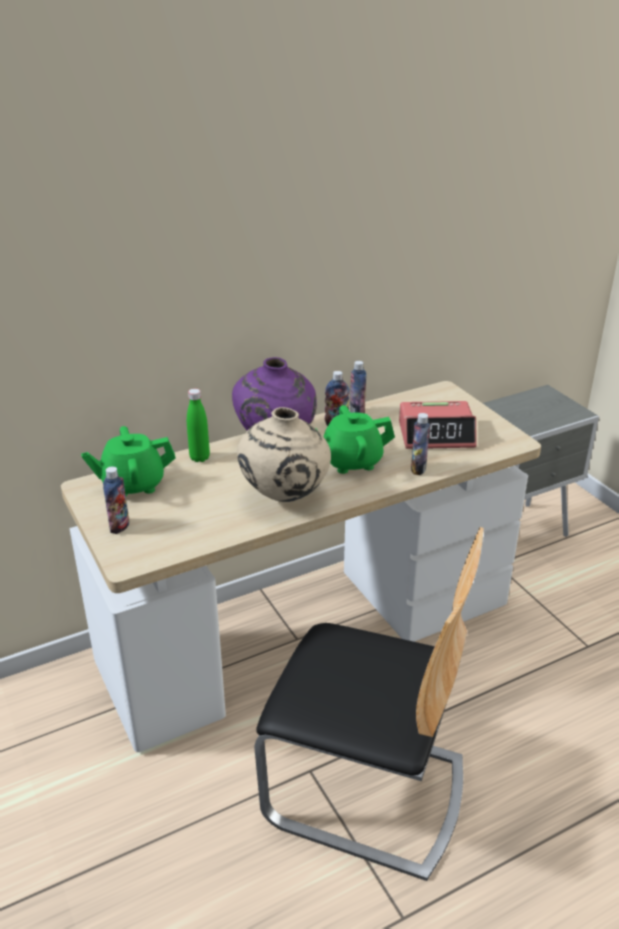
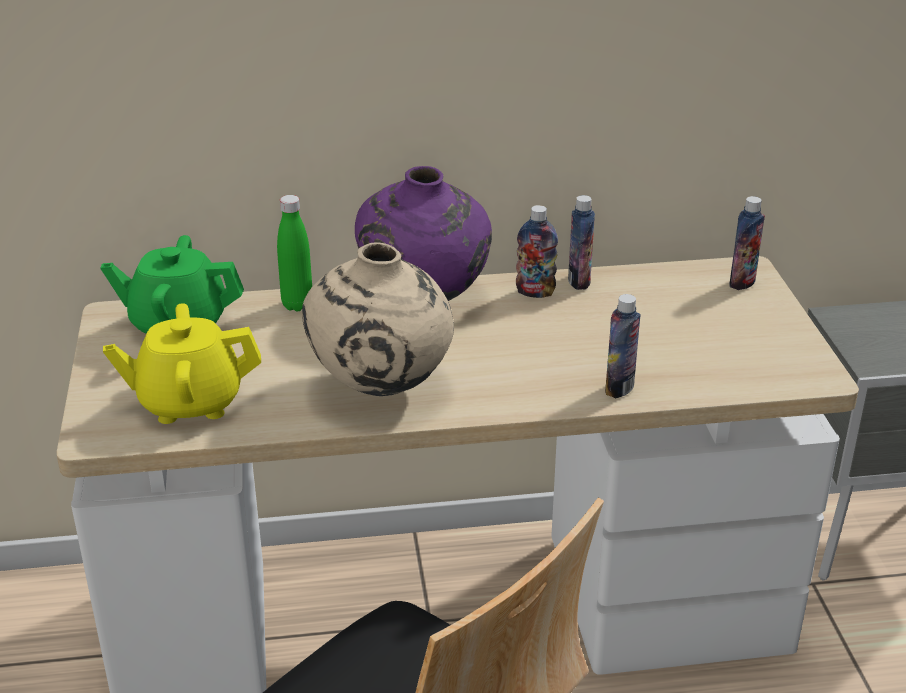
camera: 20 degrees right, 0 degrees up
bottle [103,467,129,534] -> bottle moved to [729,196,765,290]
green teapot [315,405,395,474] -> none
alarm clock [399,401,477,449] -> none
none -> yellow teapot [103,303,261,424]

